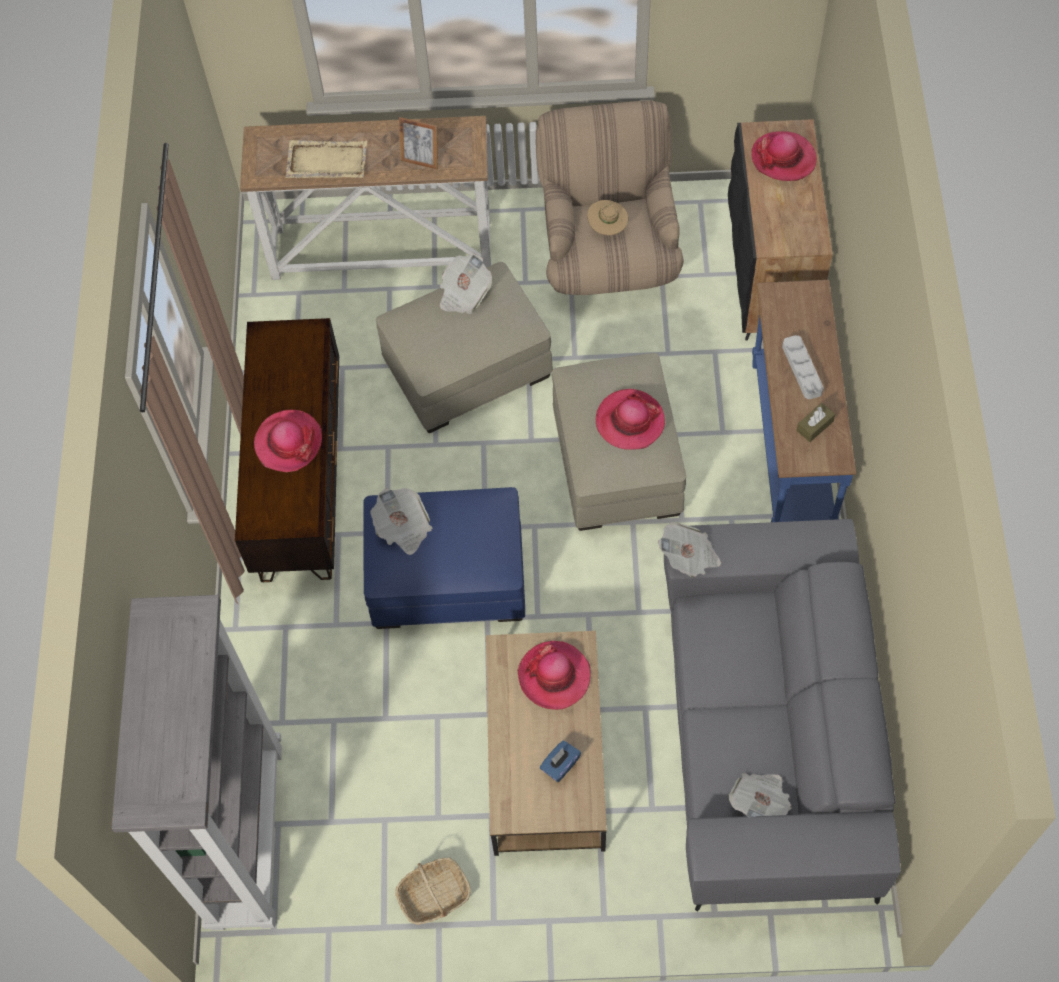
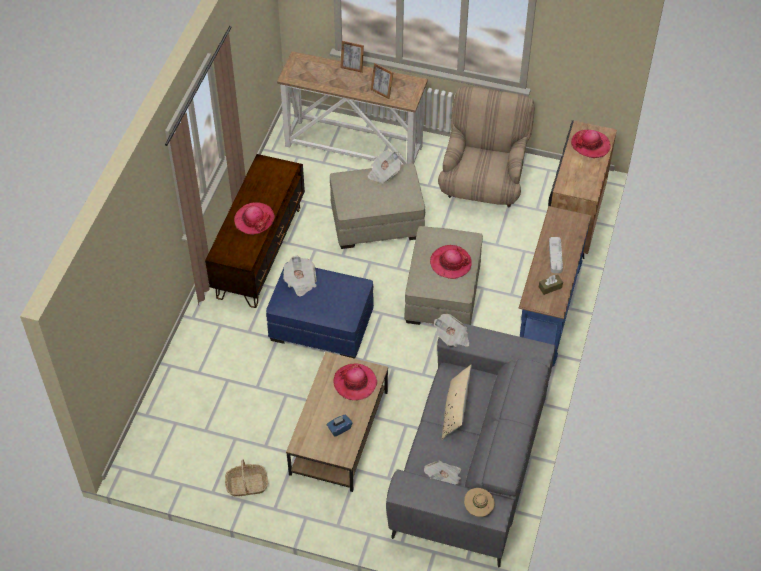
camera: 15 degrees right, 10 degrees down
grey bookcase [111,595,282,930] -> none
beige tray [285,140,368,178] -> none
beige hat [587,200,628,235] -> beige hat moved to [464,488,495,517]
none -> picture frame [341,41,364,73]
none -> beige pillow [442,365,472,440]

